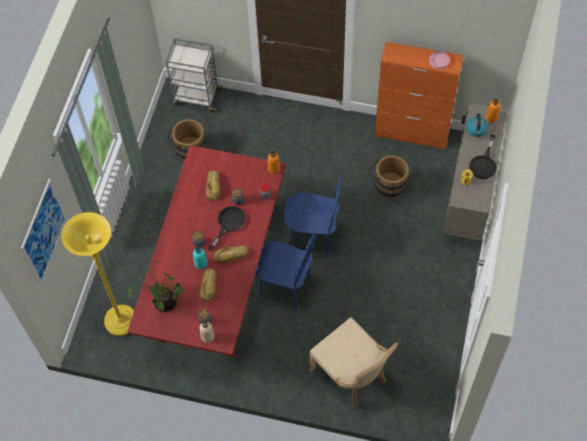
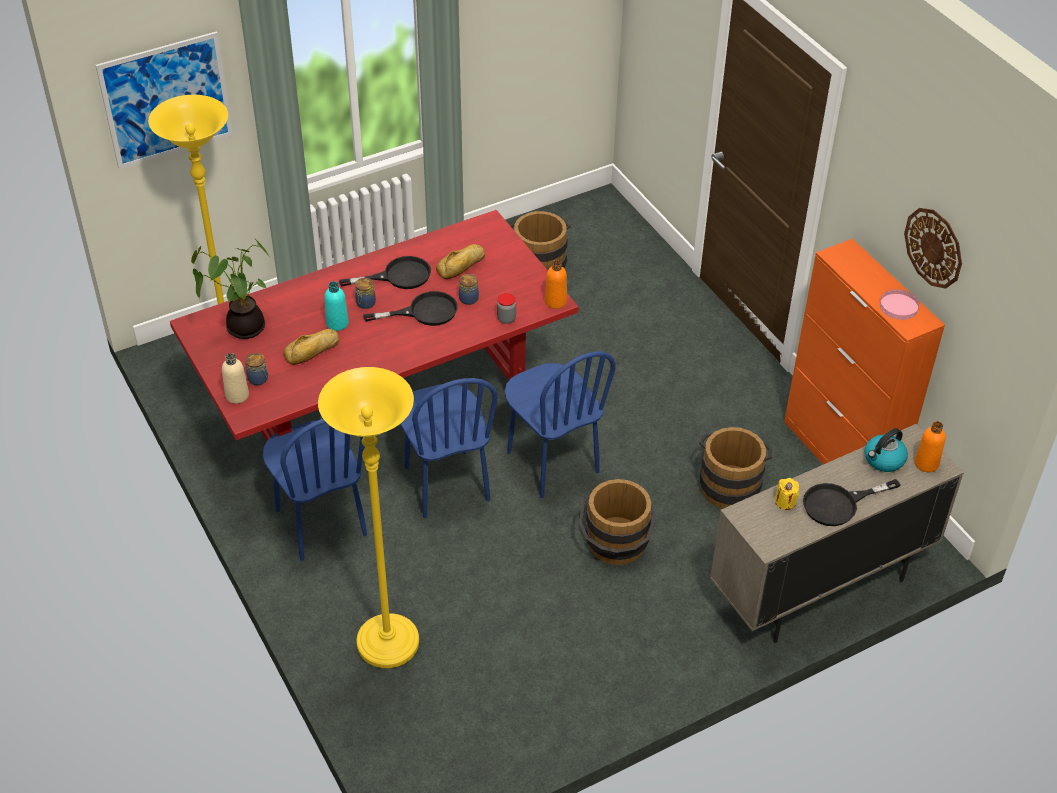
camera: 45 degrees right, 15 degrees down
grey cart [166,38,224,112] -> none
bread [214,245,249,263] -> none
beige chair [309,317,398,408] -> yellow floor lamp [318,367,419,668]
none -> blue chair [263,419,367,561]
none -> black frying pan [339,256,431,289]
none -> brown bucket [579,479,657,565]
none -> wall clock [904,208,962,289]

